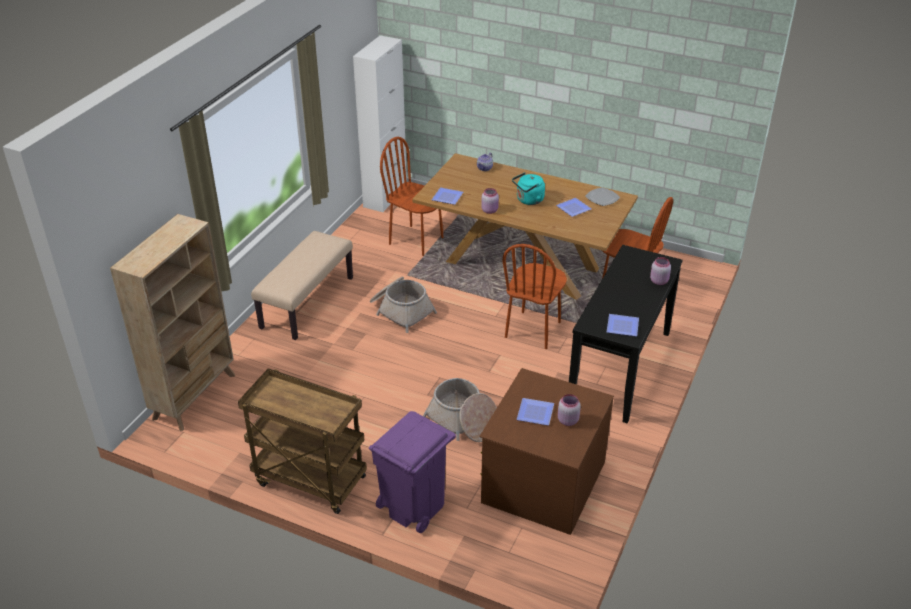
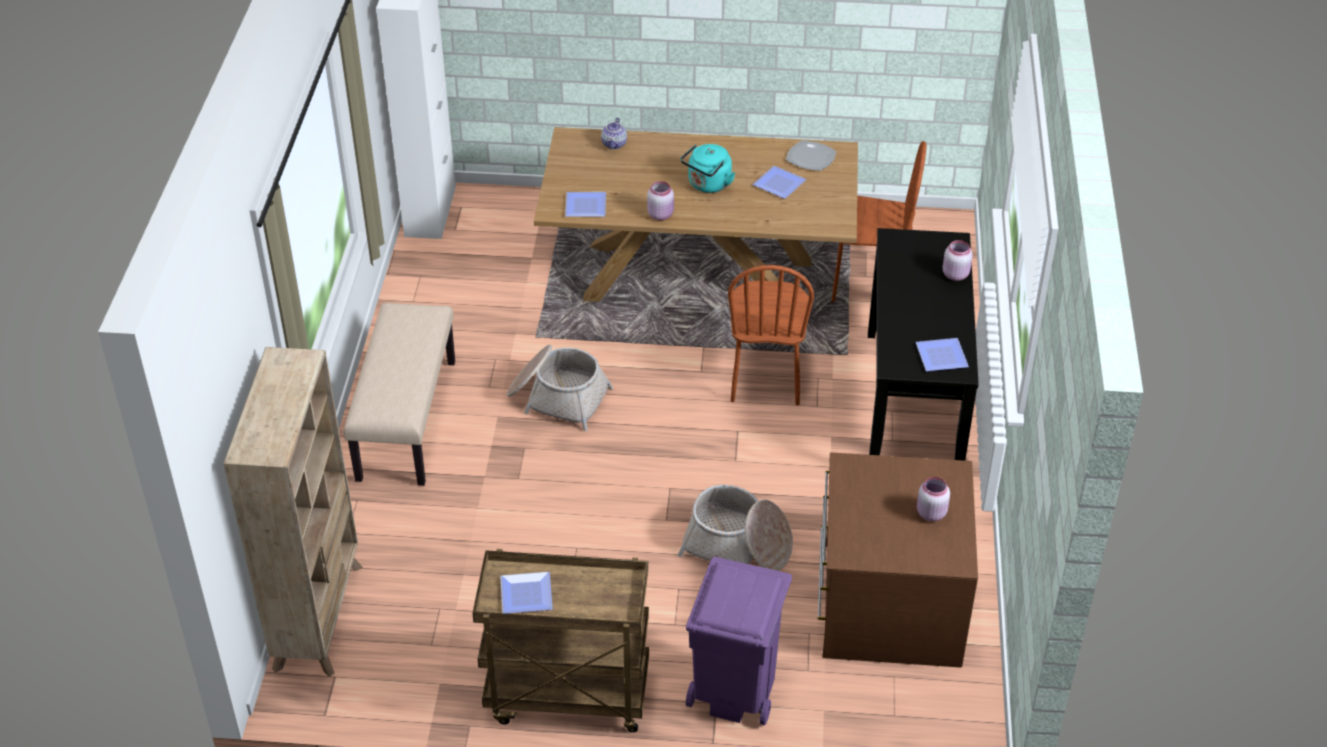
camera: 20 degrees left, 5 degrees up
brown chair [380,137,444,256] -> none
plate [516,398,554,425] -> plate moved to [500,572,553,613]

